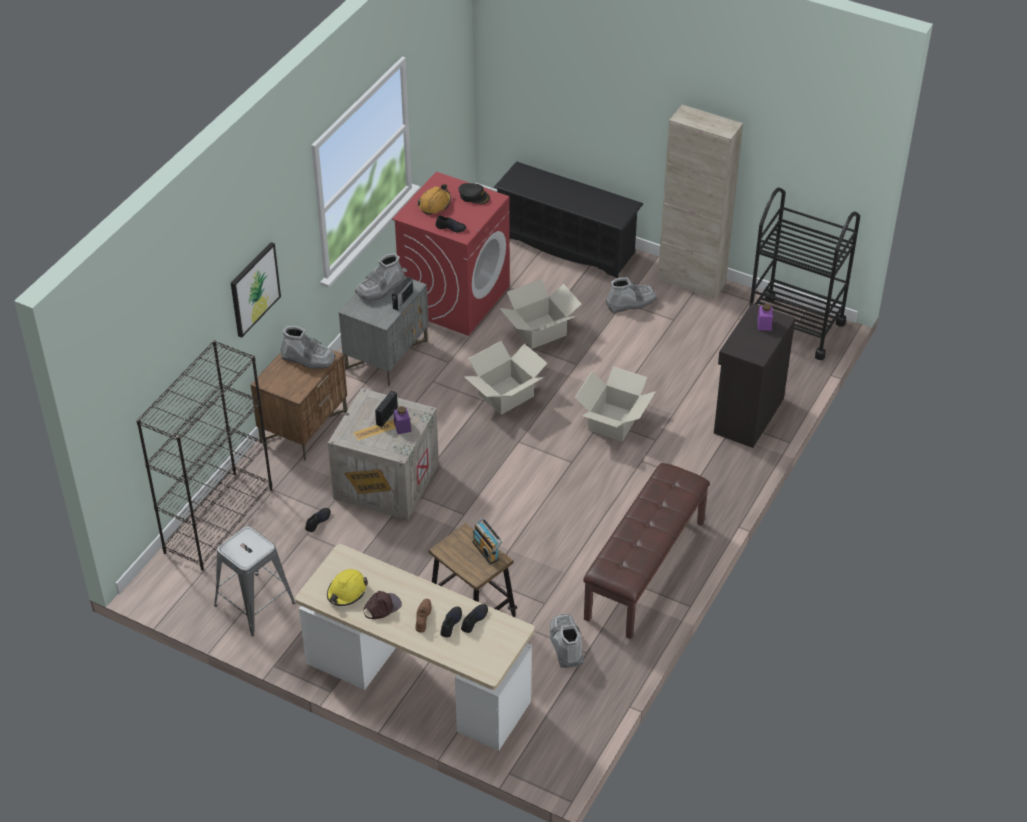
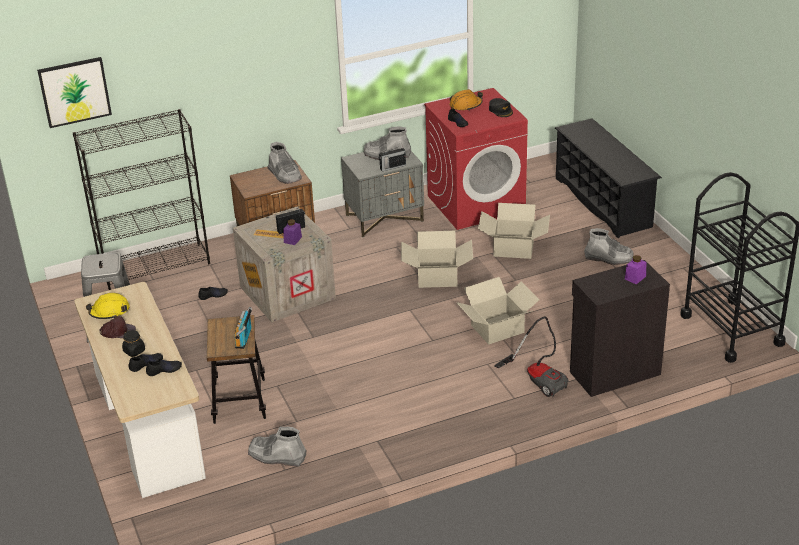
camera: 40 degrees right, 10 degrees down
picture [231,242,281,338] -> picture moved to [37,57,112,128]
brown shoe [415,599,432,633] -> black jar [122,330,145,357]
grey boot [550,614,584,668] -> grey boot turned 105 degrees counterclockwise [248,427,306,467]
brown bench [583,463,710,639] -> none
beige cabinet [658,105,743,299] -> none
none -> vacuum cleaner [494,317,568,397]

